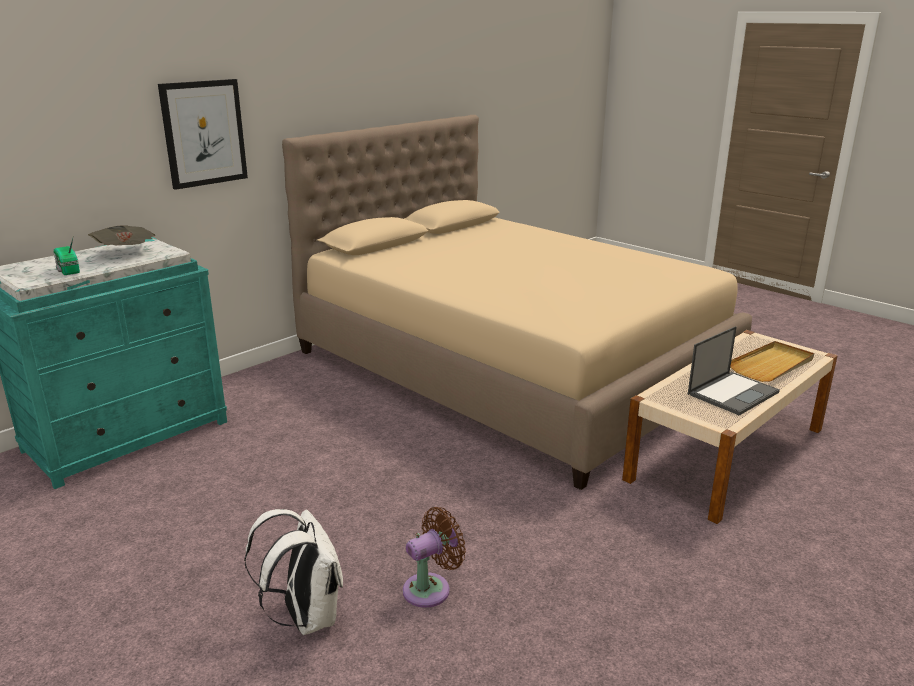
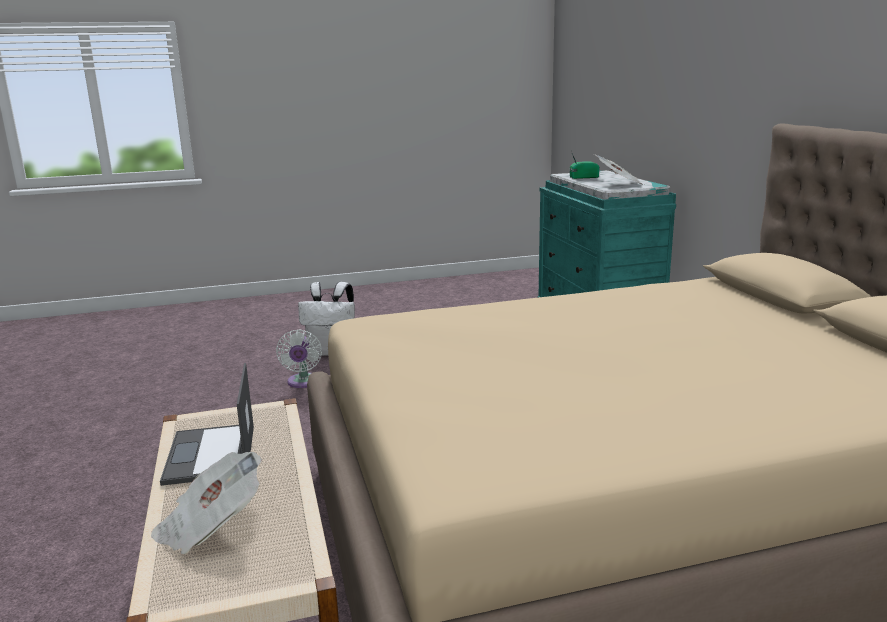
camera: 120 degrees right, 5 degrees down
picture [158,79,248,190] -> none
brown fan [403,507,466,608] -> white fan [276,330,322,388]
beige tray [730,341,814,382] -> newspaper [151,452,262,554]

